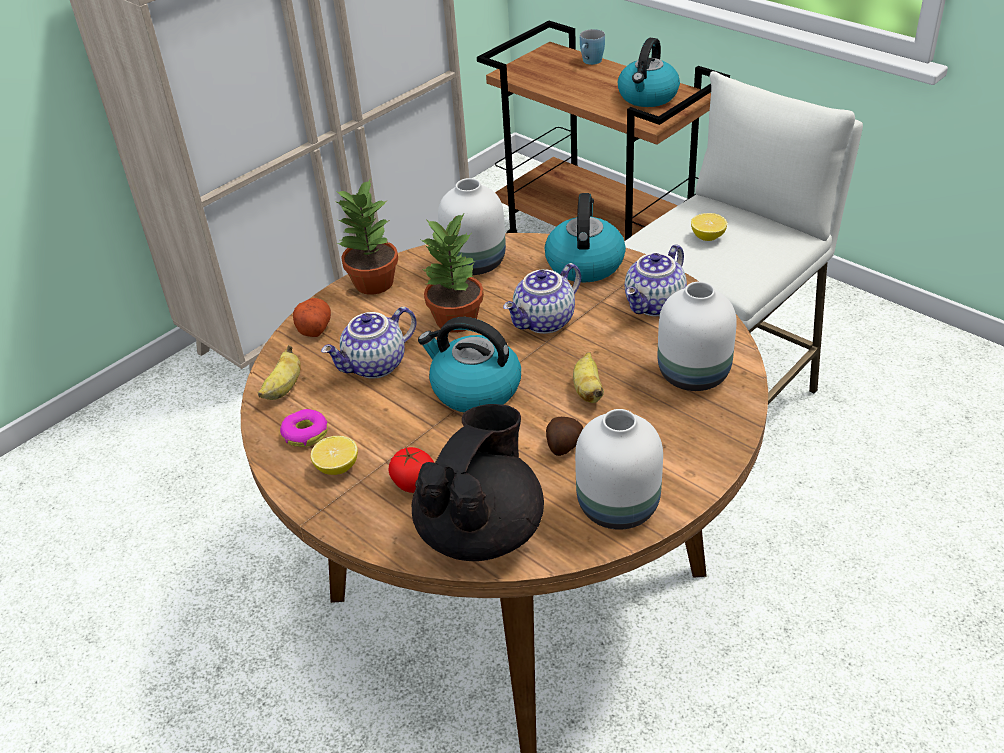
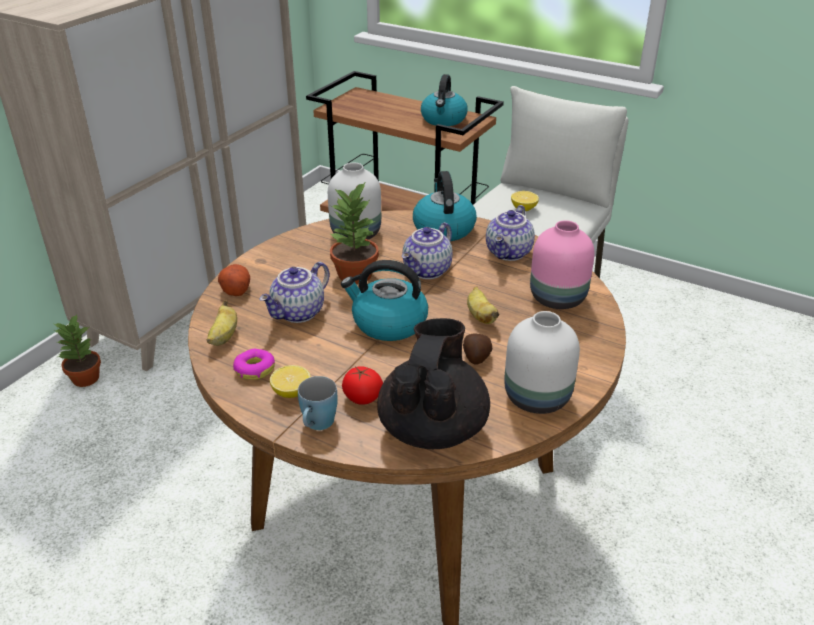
camera: 15 degrees left, 5 degrees down
potted plant [335,178,398,295] -> potted plant moved to [54,314,101,387]
blue mug [580,29,605,65] -> blue mug moved to [298,376,338,430]
white vase [658,282,737,391] -> pink vase [530,220,595,309]

